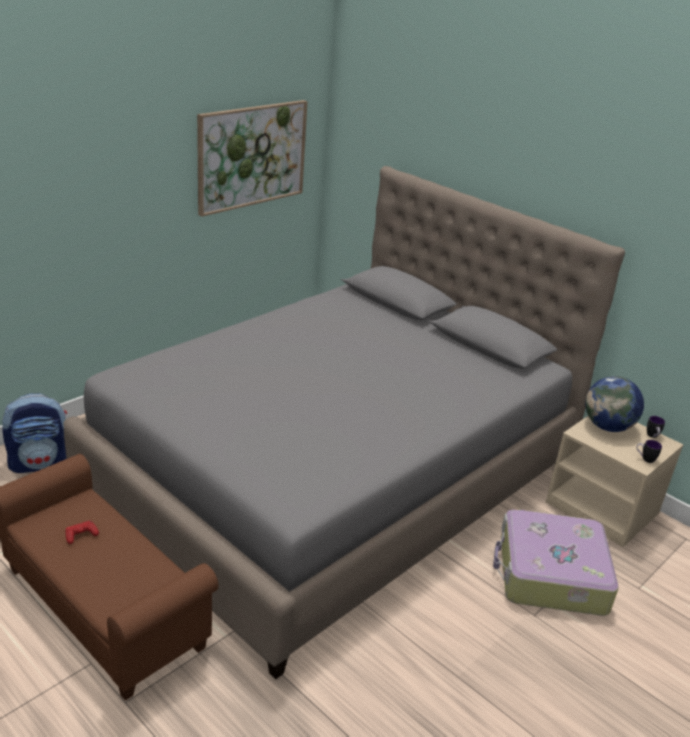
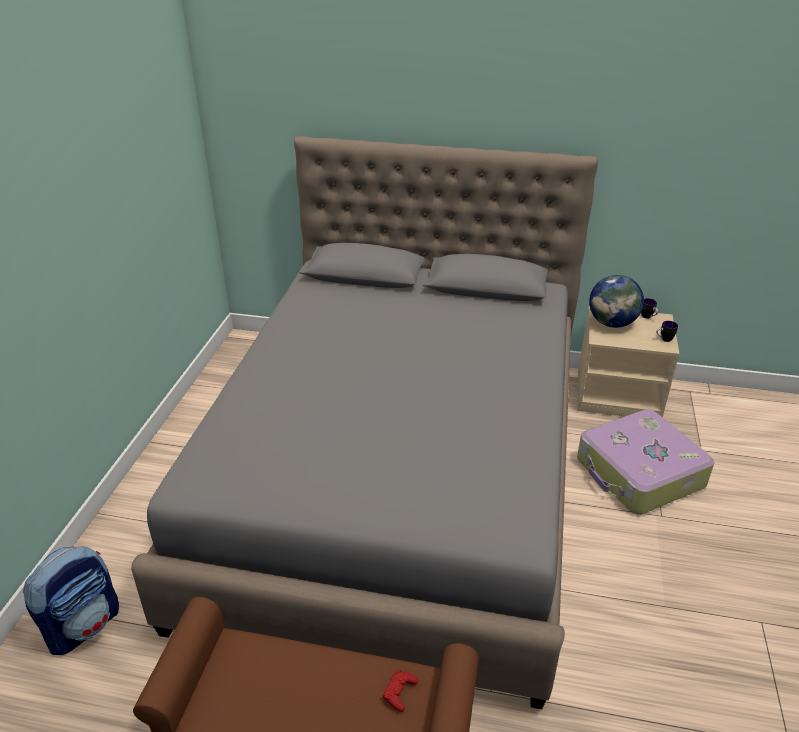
camera: 30 degrees left, 5 degrees up
red game controller [65,521,99,544] -> red game controller moved to [383,670,418,712]
picture [197,100,308,217] -> none

